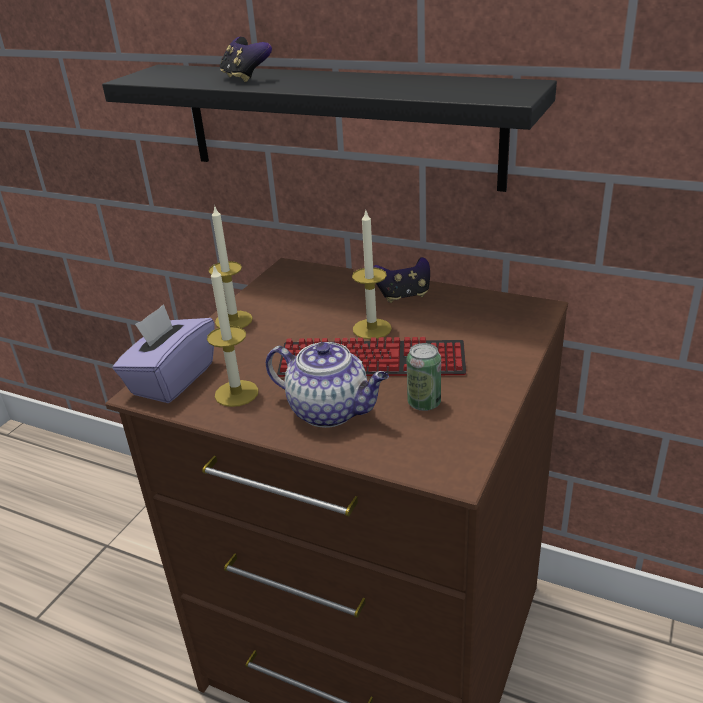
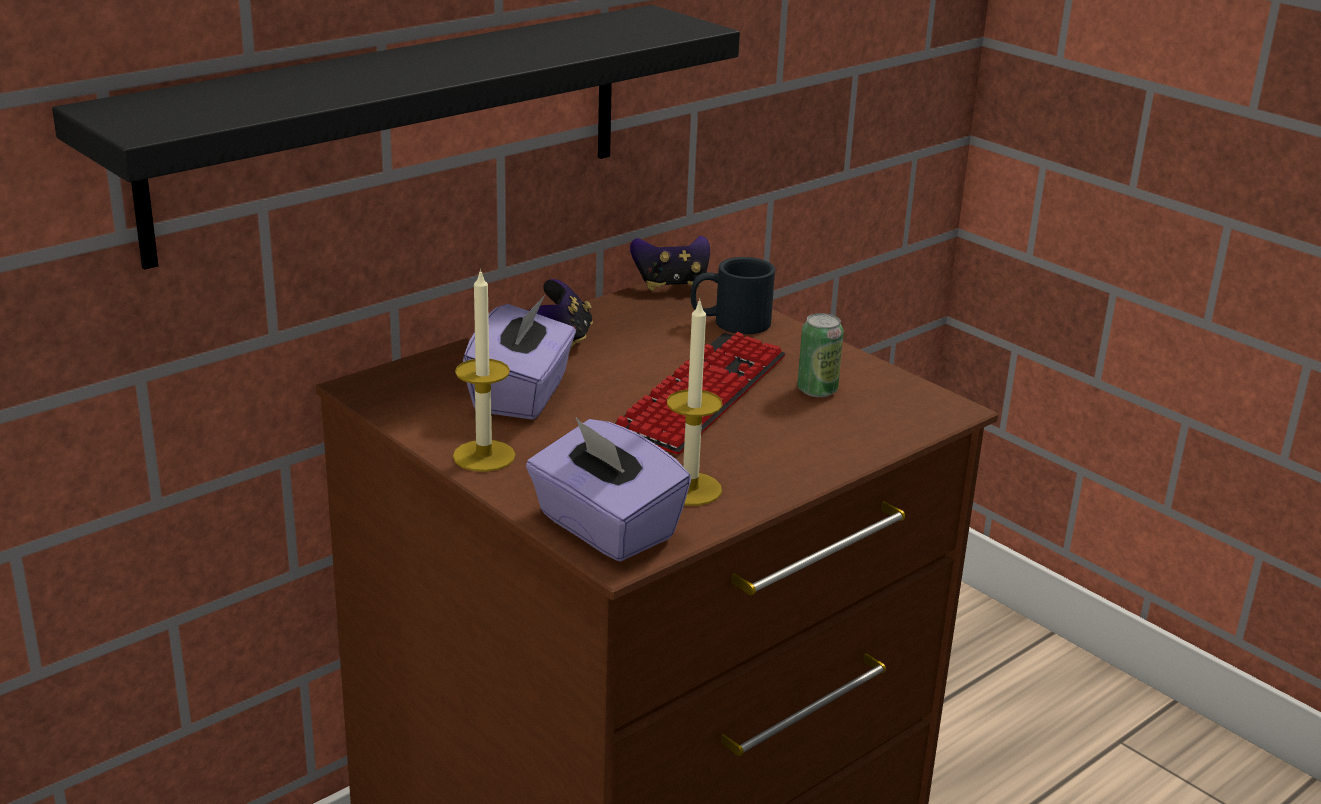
camera: 70 degrees left, 5 degrees down
game controller [220,37,272,83] -> game controller moved to [630,236,710,291]
teapot [266,342,389,428] -> none
candle [352,211,392,339] -> none
none -> purple tissue box [463,295,576,420]
none -> black mug [690,257,775,334]

